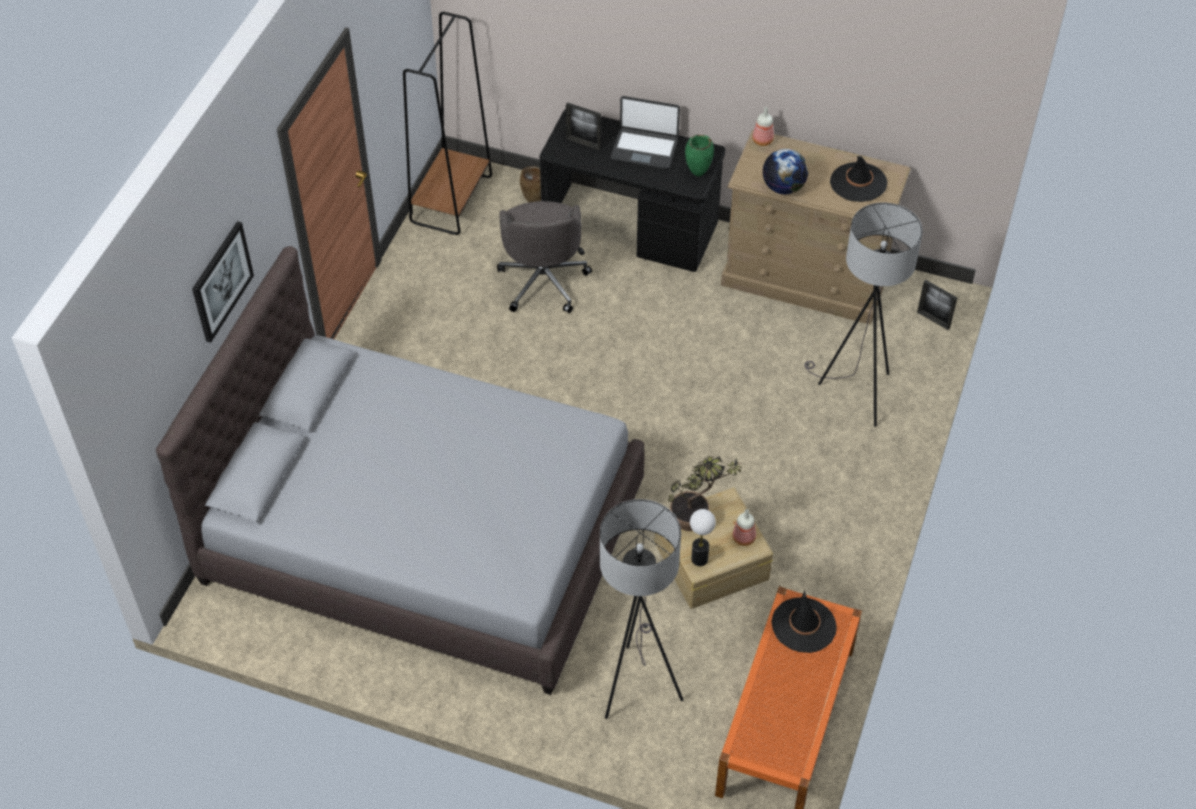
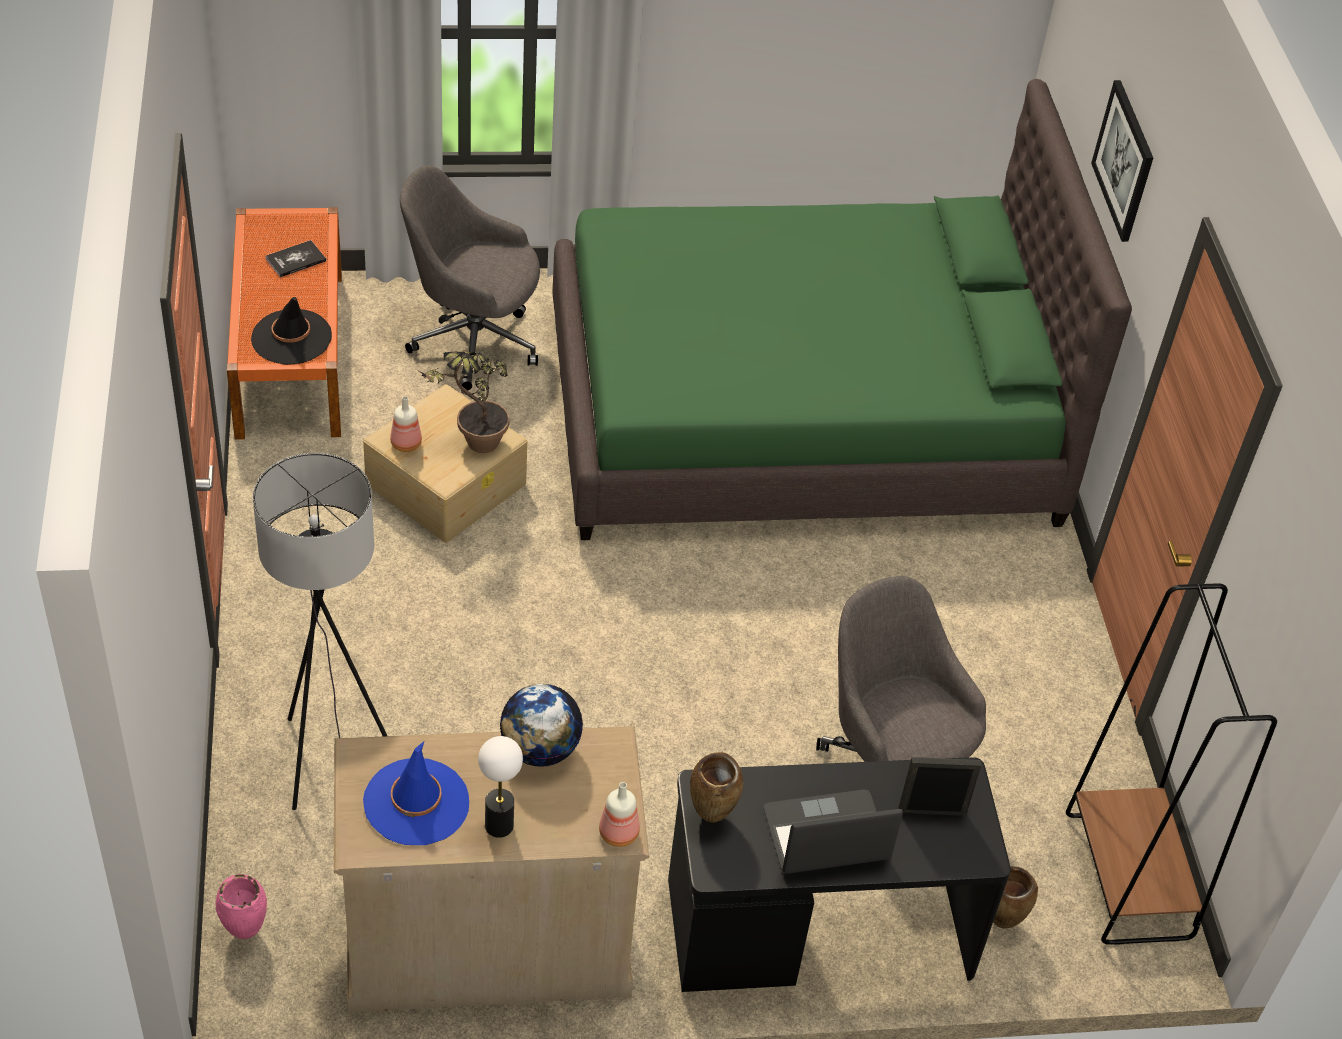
camera: 150 degrees right, 5 degrees down
grey bed [156,246,645,695] -> green bed [553,79,1132,540]
grey floor lamp [600,499,683,719] -> grey office chair [400,166,540,391]
green vase [685,135,714,177] -> brown vase [690,752,743,823]
table lamp [690,509,716,566] -> table lamp moved to [478,736,523,838]
black hat [830,156,887,202] -> blue hat [363,741,469,845]
picture frame [917,280,957,330] -> pink vase [215,874,267,939]
none -> book [265,240,326,277]

